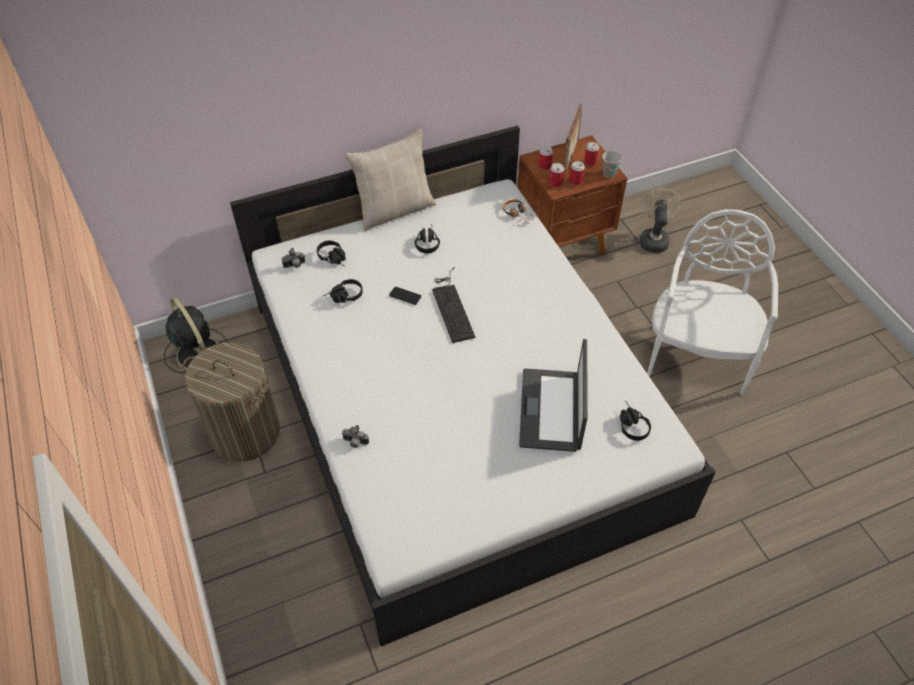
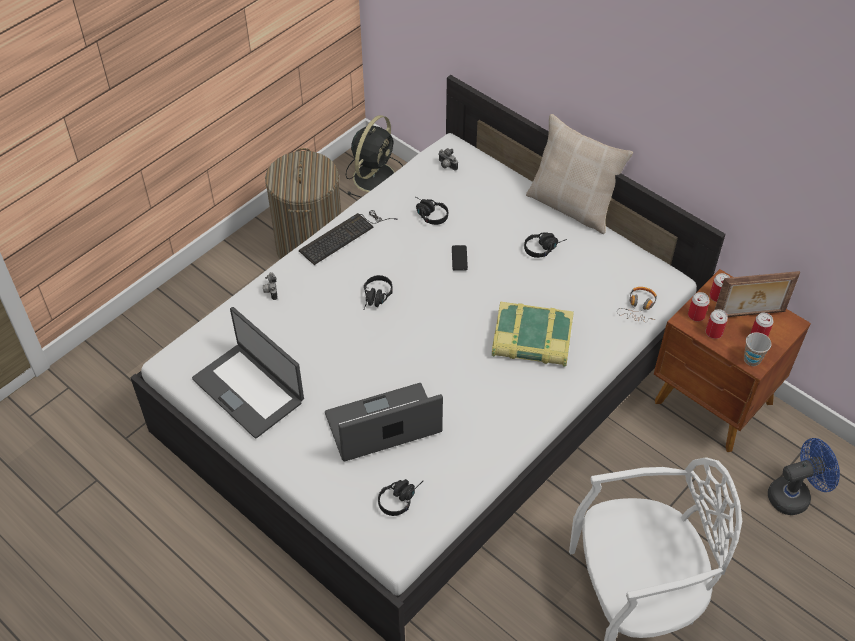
camera: 65 degrees right, 0 degrees up
black headphones [317,241,345,267] -> black headphones moved to [364,275,393,309]
keyboard [432,267,475,343] -> keyboard moved to [299,210,397,265]
beige fan [640,188,681,253] -> blue fan [768,438,840,515]
none -> laptop [192,307,304,438]
none -> book [492,301,574,367]

